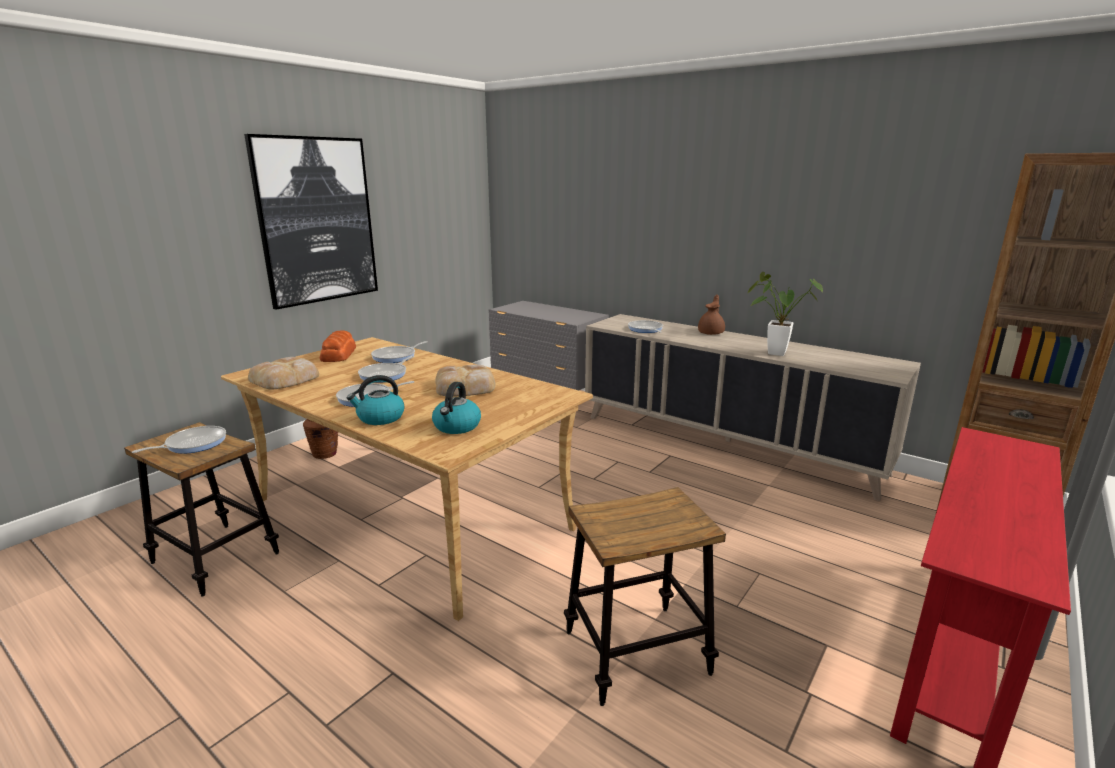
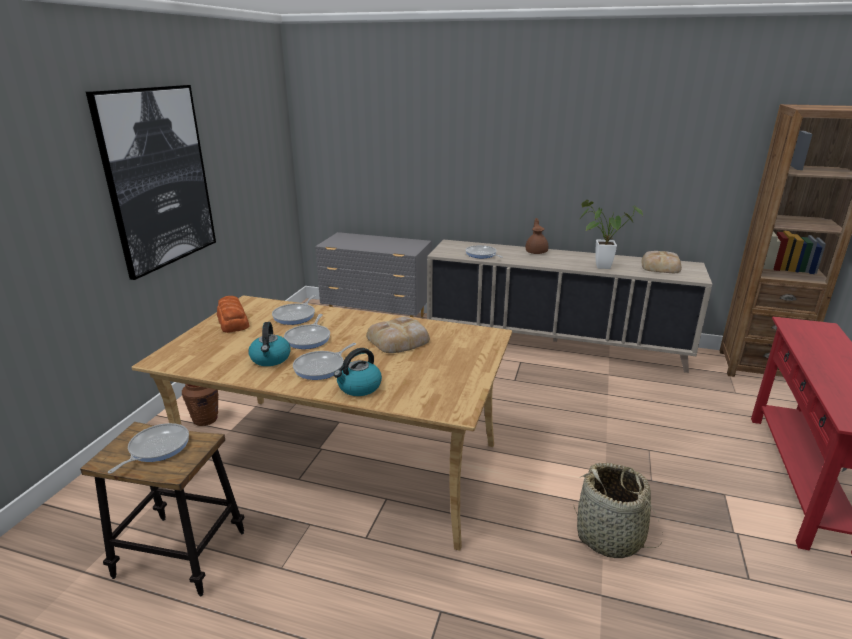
camera: 20 degrees left, 5 degrees up
bread [248,357,319,389] -> bread moved to [642,251,682,273]
kettle [432,382,481,434] -> kettle moved to [248,322,291,366]
stool [564,487,726,706] -> basket [573,463,663,558]

